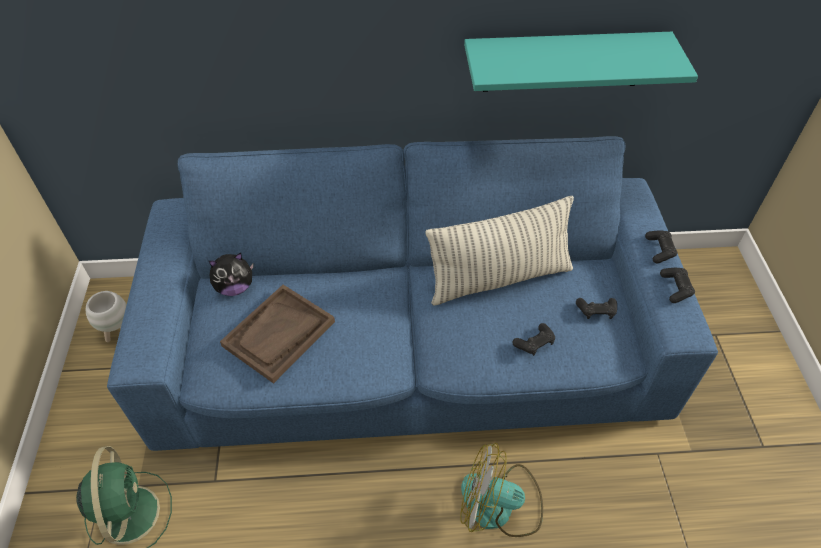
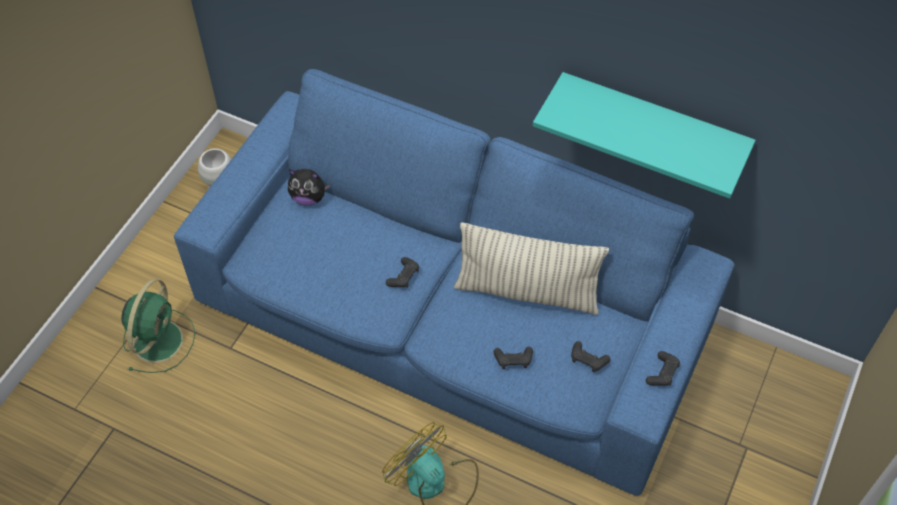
camera: 30 degrees right, 5 degrees up
brown tray [220,285,335,384] -> none
black game controller [645,230,678,264] -> black game controller moved to [386,257,419,288]

